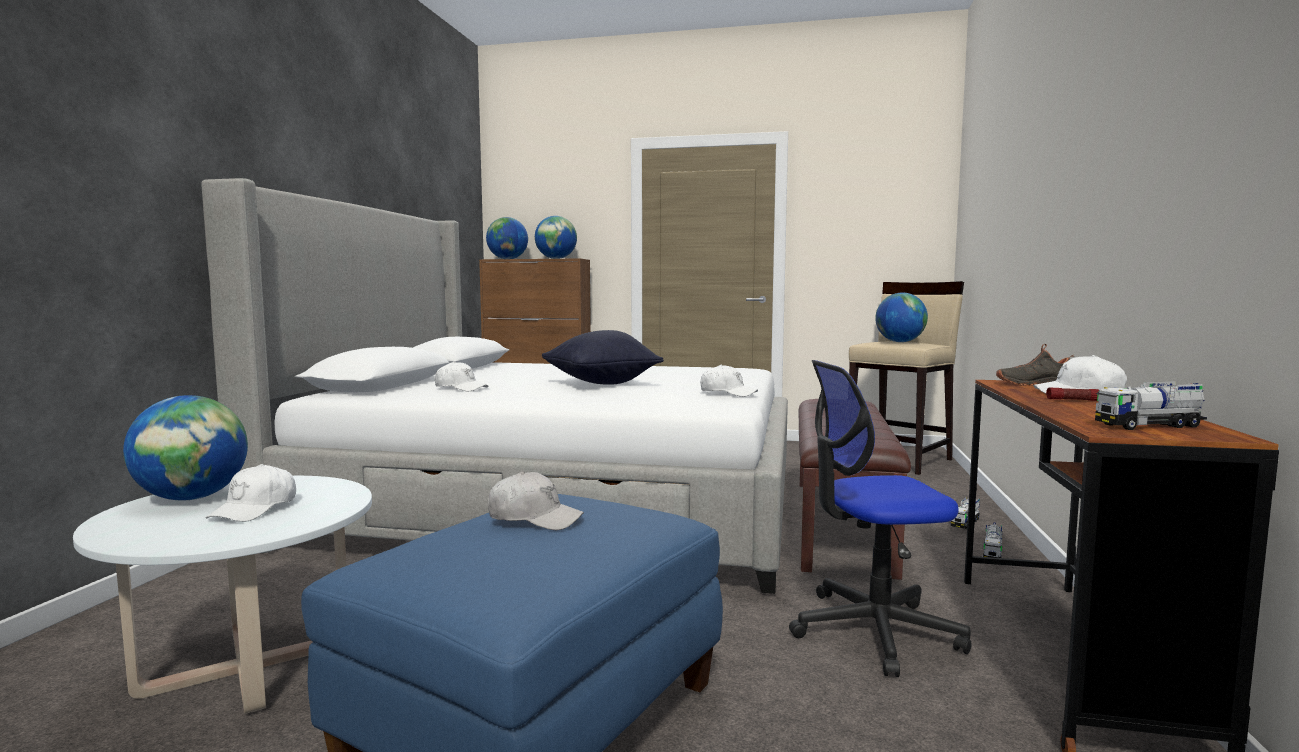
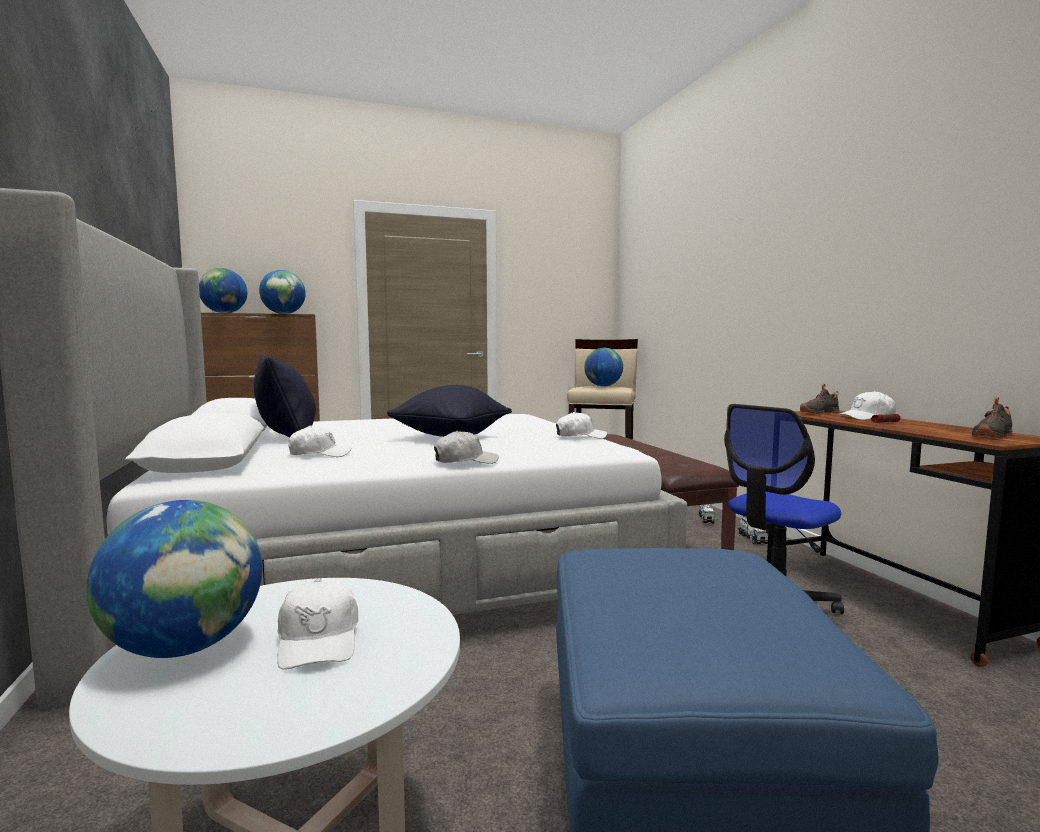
camera: 30 degrees left, 0 degrees up
white cap [487,471,584,530] -> white cap moved to [434,431,499,464]
toy truck [1095,381,1207,430] -> black shoe [972,397,1013,439]
none -> black pillow [254,355,316,437]

